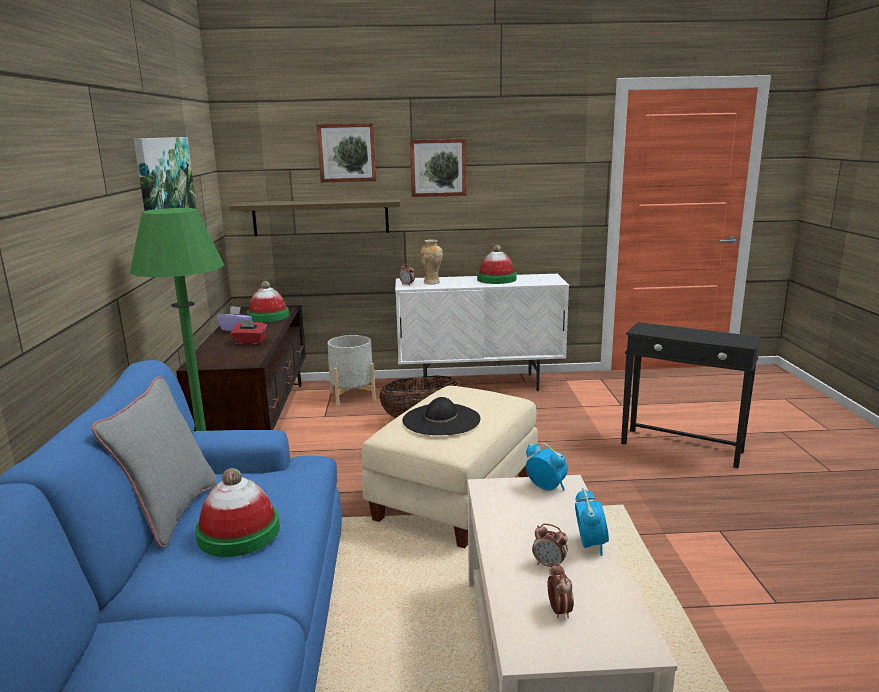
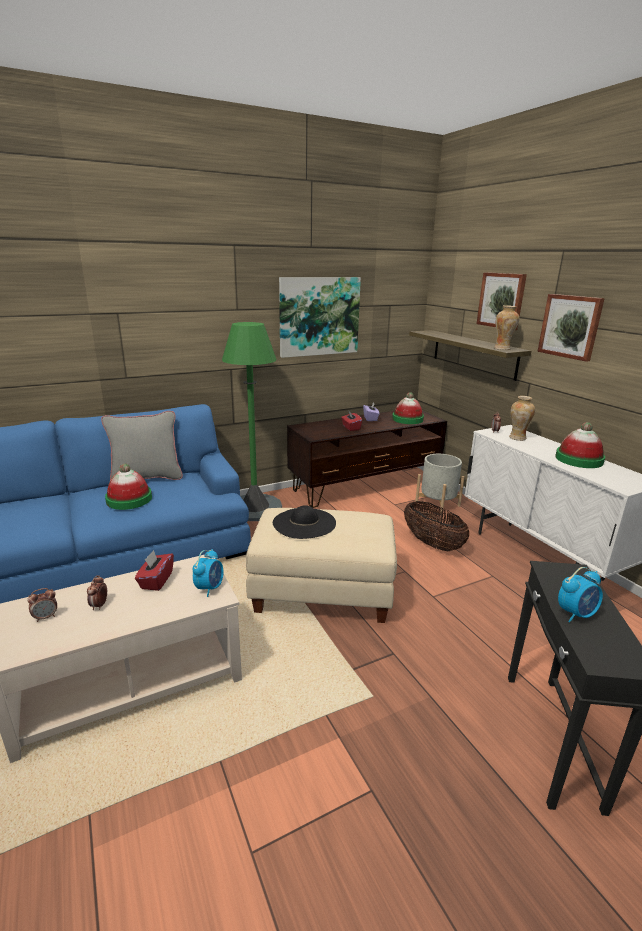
camera: 65 degrees right, 5 degrees up
alarm clock [575,488,609,556] -> alarm clock moved to [558,567,603,622]
none -> red tissue box [135,550,174,591]
none -> vase [494,305,519,350]

